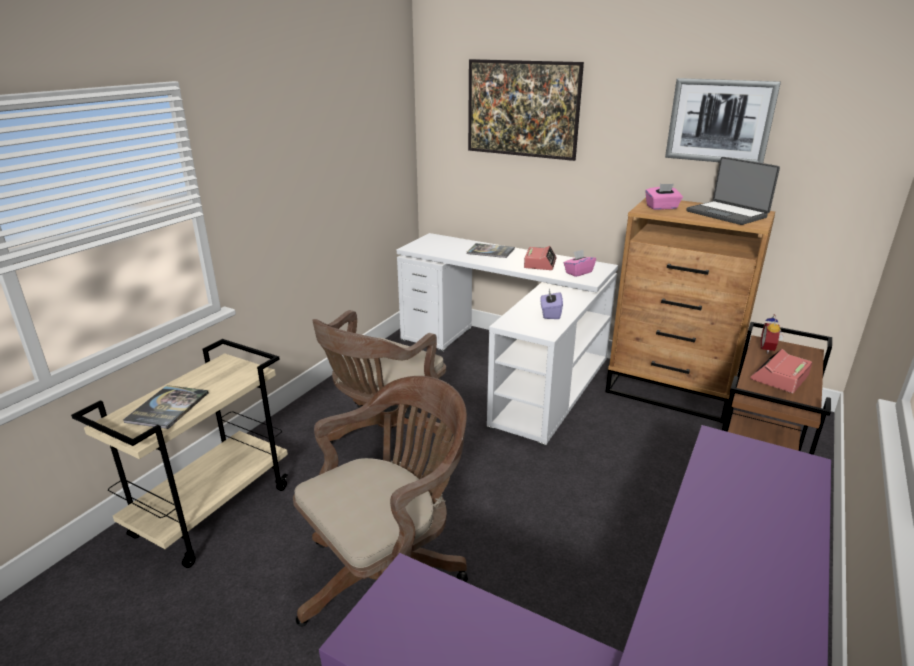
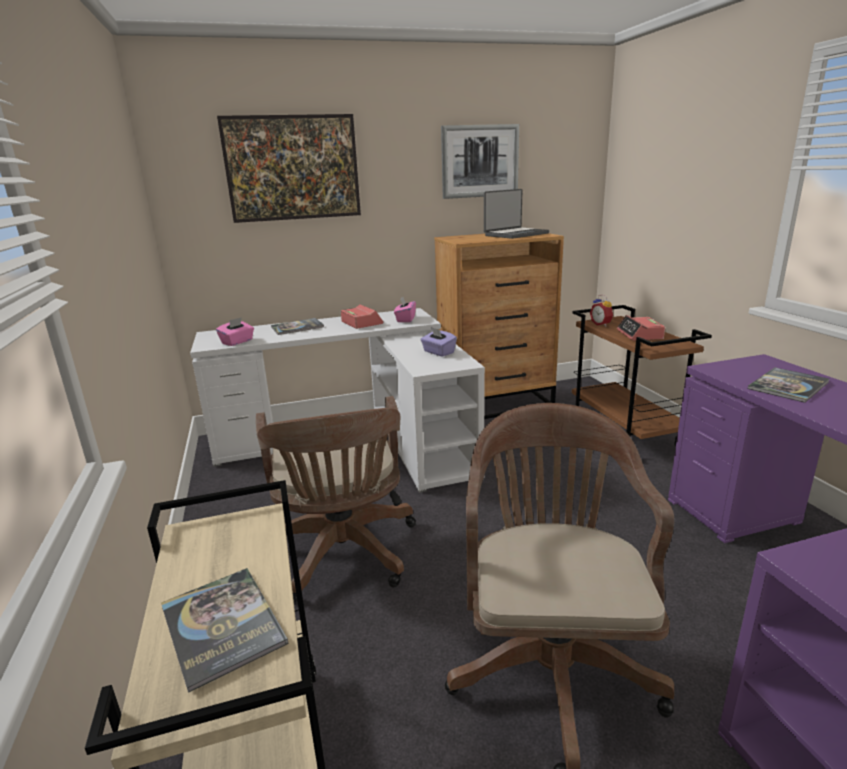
camera: 45 degrees left, 5 degrees down
pink tissue box [645,184,683,210] -> pink tissue box moved to [216,317,254,346]
laptop [686,157,780,225] -> laptop turned 45 degrees counterclockwise [484,189,549,239]
none -> book [748,367,829,403]

